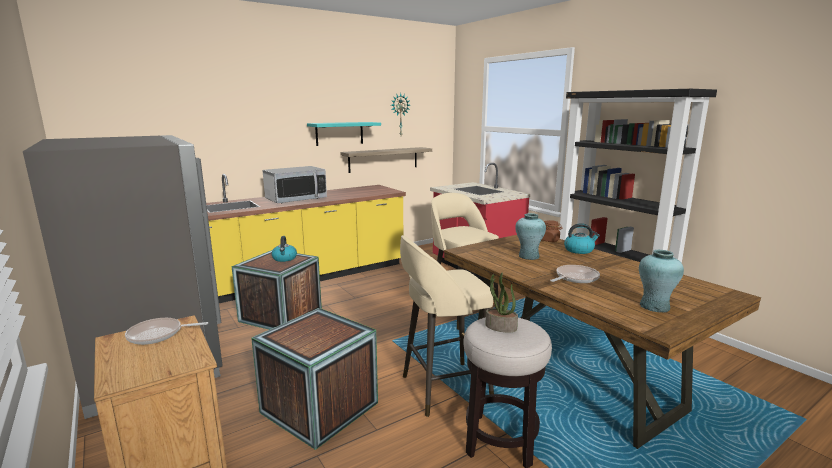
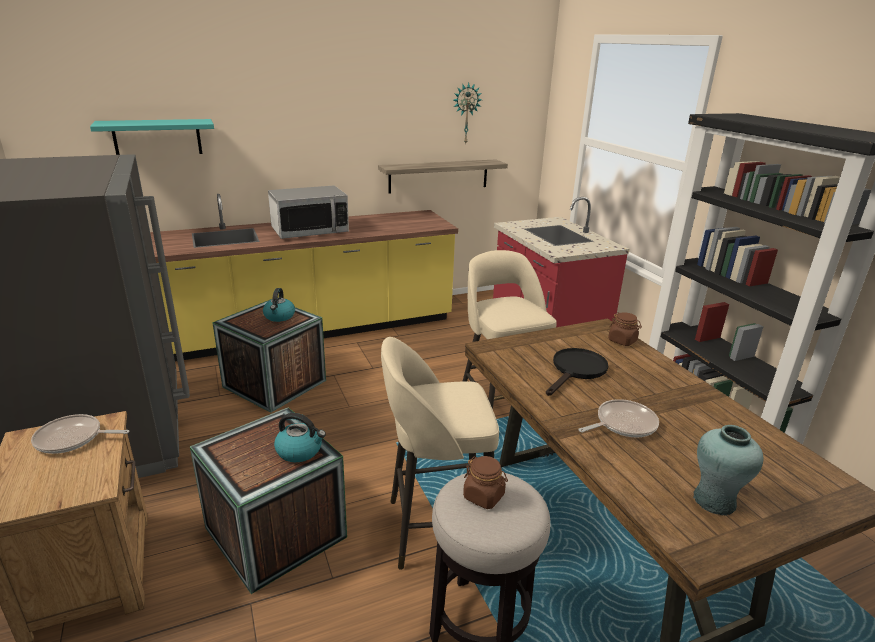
camera: 10 degrees right, 10 degrees up
turquoise shelf [307,122,381,146] -> turquoise shelf moved to [90,119,214,155]
potted plant [485,273,518,332] -> brown jar [463,456,508,509]
turquoise vase [515,213,546,260] -> black frying pan [546,348,608,396]
kettle [564,223,600,254] -> kettle moved to [274,413,326,462]

